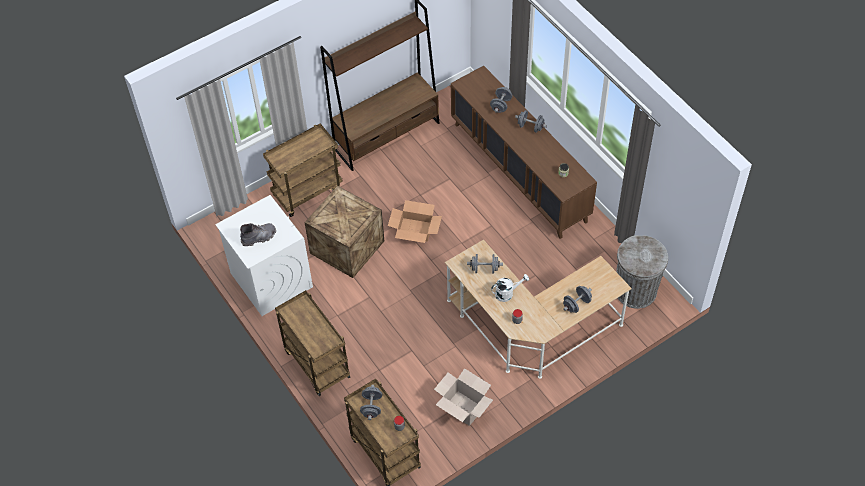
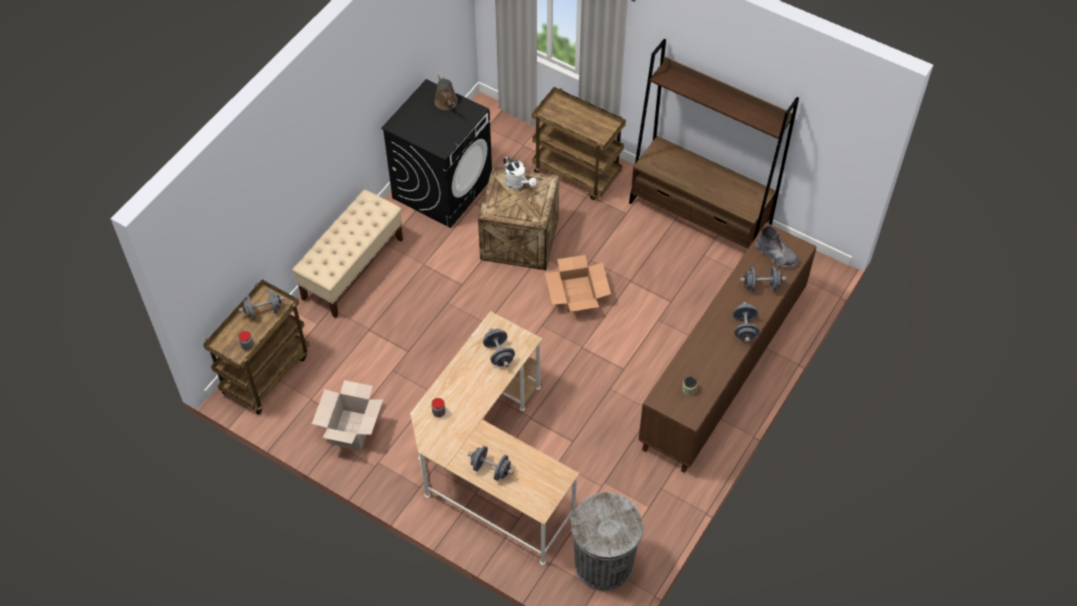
camera: 65 degrees right, 0 degrees up
white washing machine [215,195,313,316] -> black washing machine [381,79,492,228]
grey boot [240,223,276,247] -> grey boot moved to [756,226,798,269]
brown cart [275,290,350,396] -> beige bench [292,189,403,318]
white watering can [491,274,529,302] -> white watering can moved to [503,157,537,190]
none -> brown watering can [435,74,458,110]

